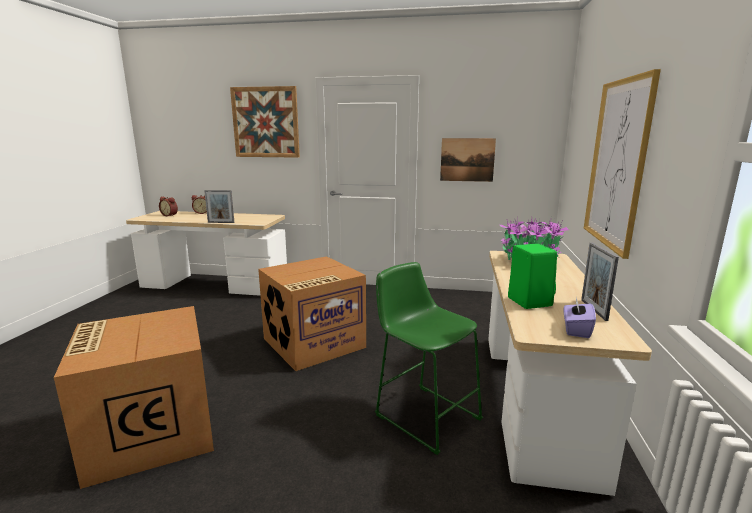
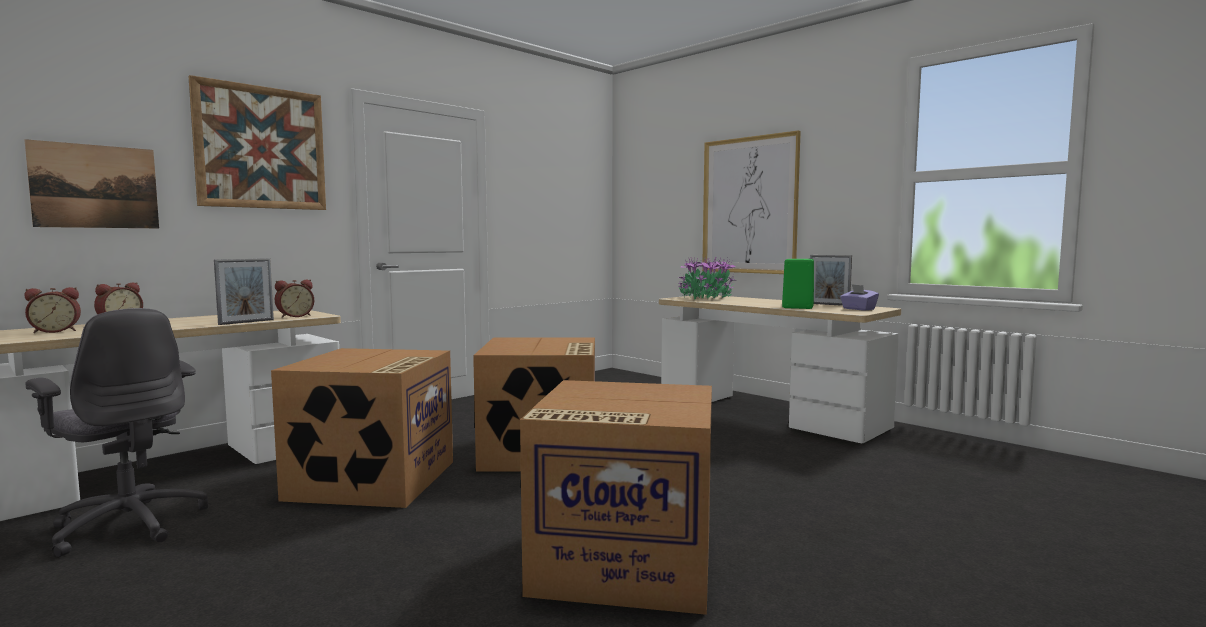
camera: 55 degrees left, 10 degrees down
green stool [375,262,483,455] -> none
picture [440,138,496,182] -> picture moved to [25,139,159,228]
none -> grey office chair [25,308,208,557]
none -> cardboard box [271,348,453,508]
none -> alarm clock [275,280,314,318]

